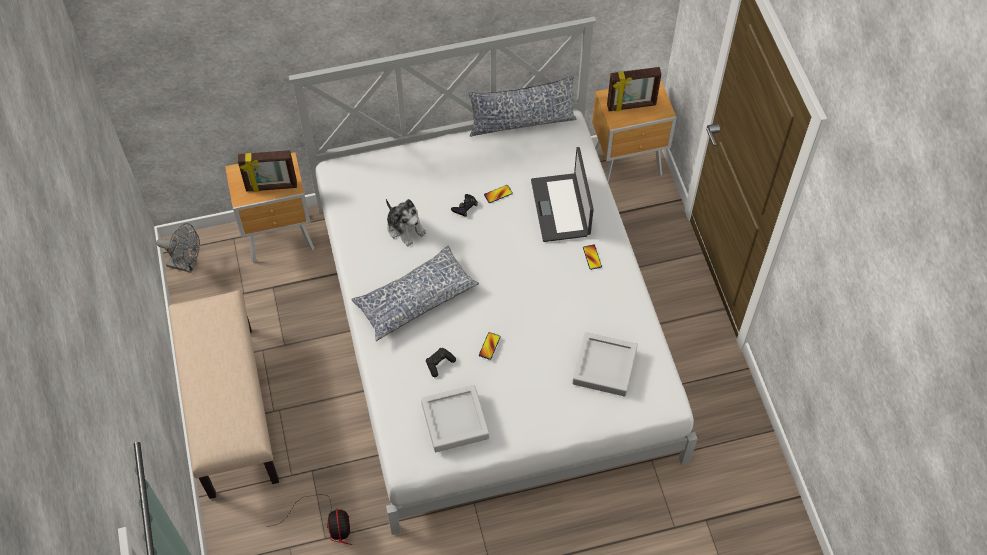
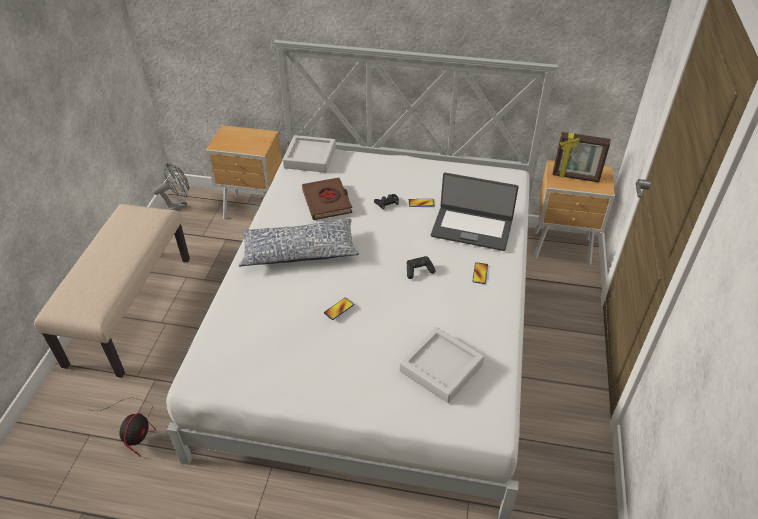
camera: 25 degrees right, 15 degrees down
grey fan [156,223,200,273] -> grey fan turned 75 degrees counterclockwise [153,163,190,210]
picture frame [238,150,297,192] -> none
plush toy [386,199,426,247] -> brown book [302,178,352,220]
grey tray [421,385,489,452] -> grey tray moved to [283,135,336,173]
black game controller [426,348,456,377] -> black game controller moved to [407,256,436,279]
pillow [469,76,577,137] -> none
laptop [531,147,594,242] -> laptop turned 90 degrees counterclockwise [431,173,519,251]

